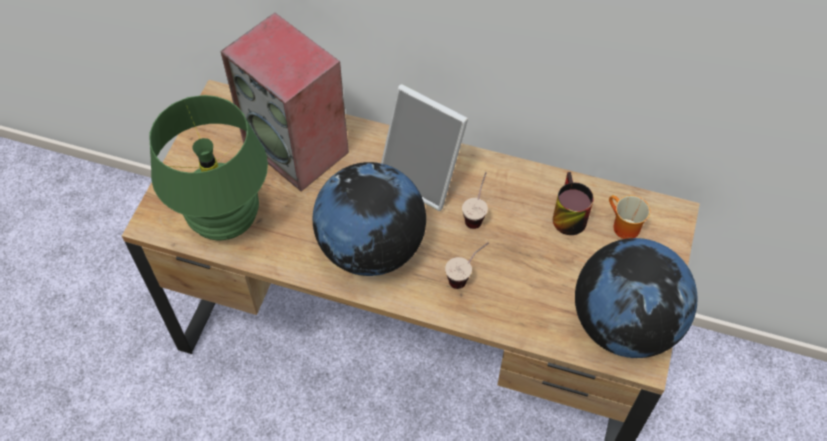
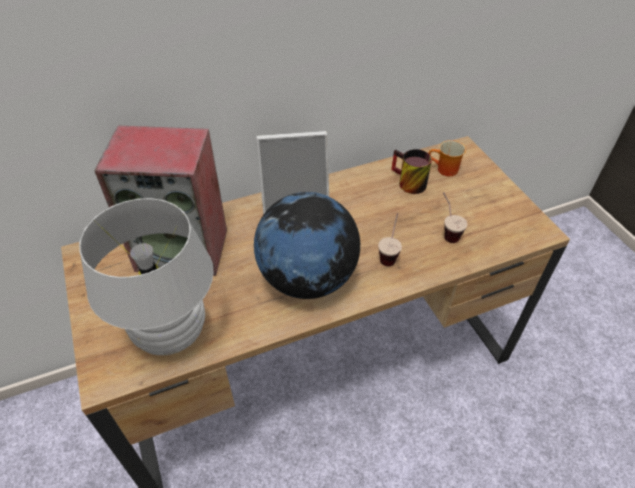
camera: 40 degrees left, 10 degrees down
green table lamp [150,95,268,240] -> white table lamp [79,198,214,355]
cup [462,172,488,229] -> cup moved to [443,192,467,243]
globe [575,238,698,358] -> none

